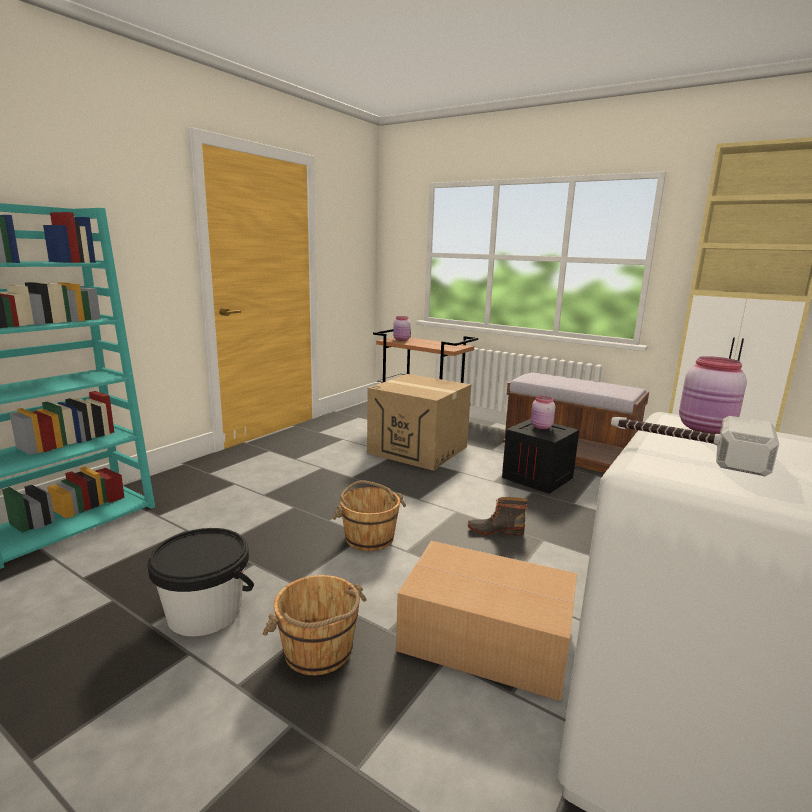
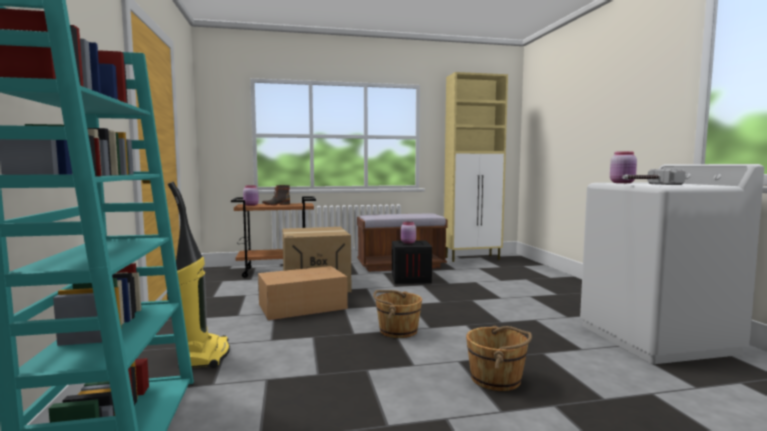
camera: 45 degrees left, 10 degrees down
black bucket [148,528,254,637] -> none
cardboard box [396,541,577,701] -> cardboard box moved to [258,266,348,320]
boot [468,497,528,535] -> boot moved to [262,185,290,206]
none -> vacuum cleaner [167,182,230,368]

